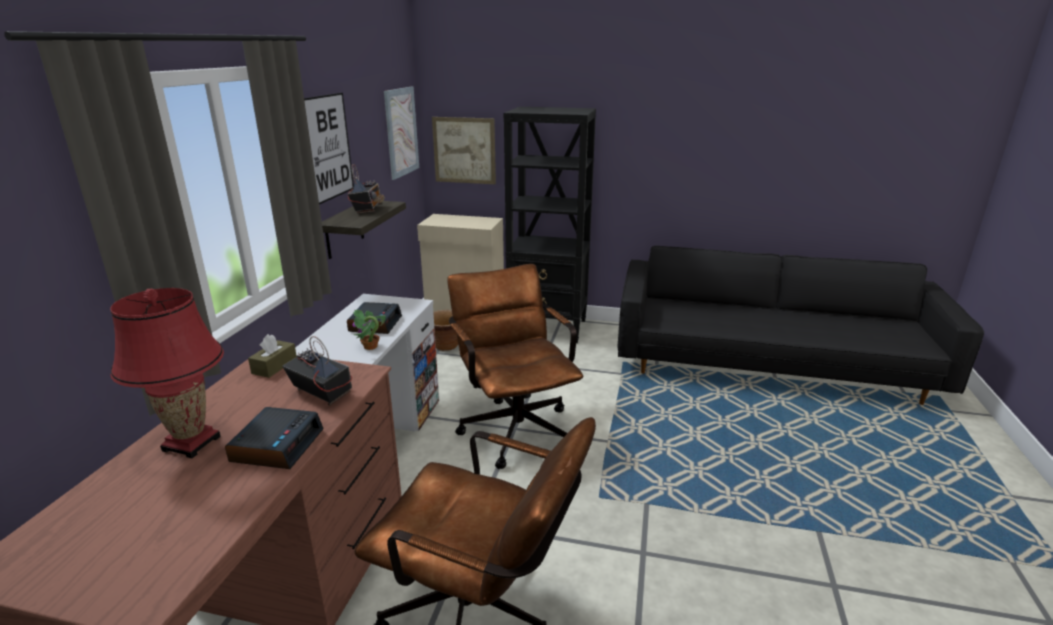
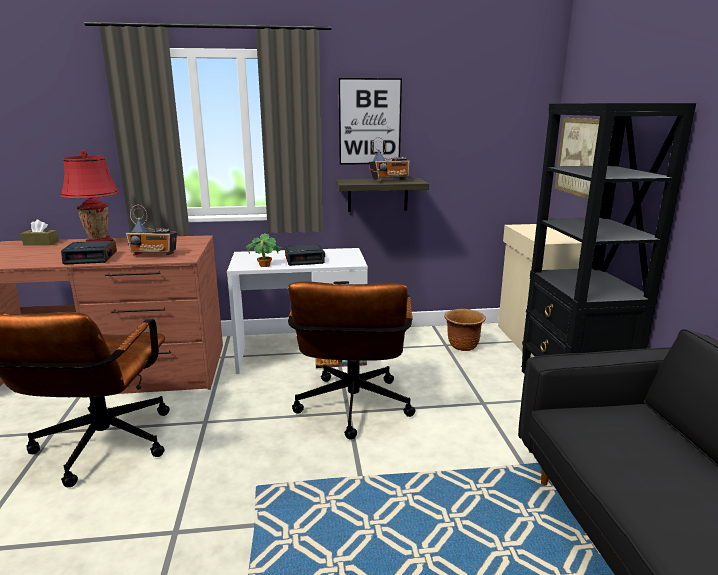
camera: 70 degrees right, 5 degrees down
brown tissue box [248,334,297,378] -> brown tissue box moved to [21,220,59,245]
radio [282,336,352,406] -> radio turned 75 degrees clockwise [126,205,177,256]
picture [384,86,419,180] -> none
brown office chair [447,264,583,469] -> brown office chair turned 135 degrees clockwise [288,281,415,440]

